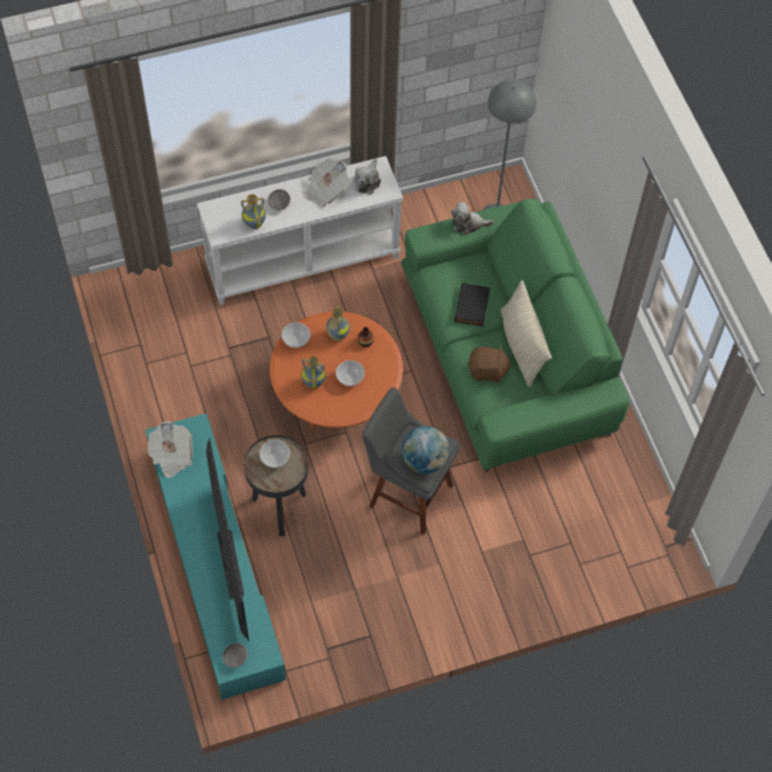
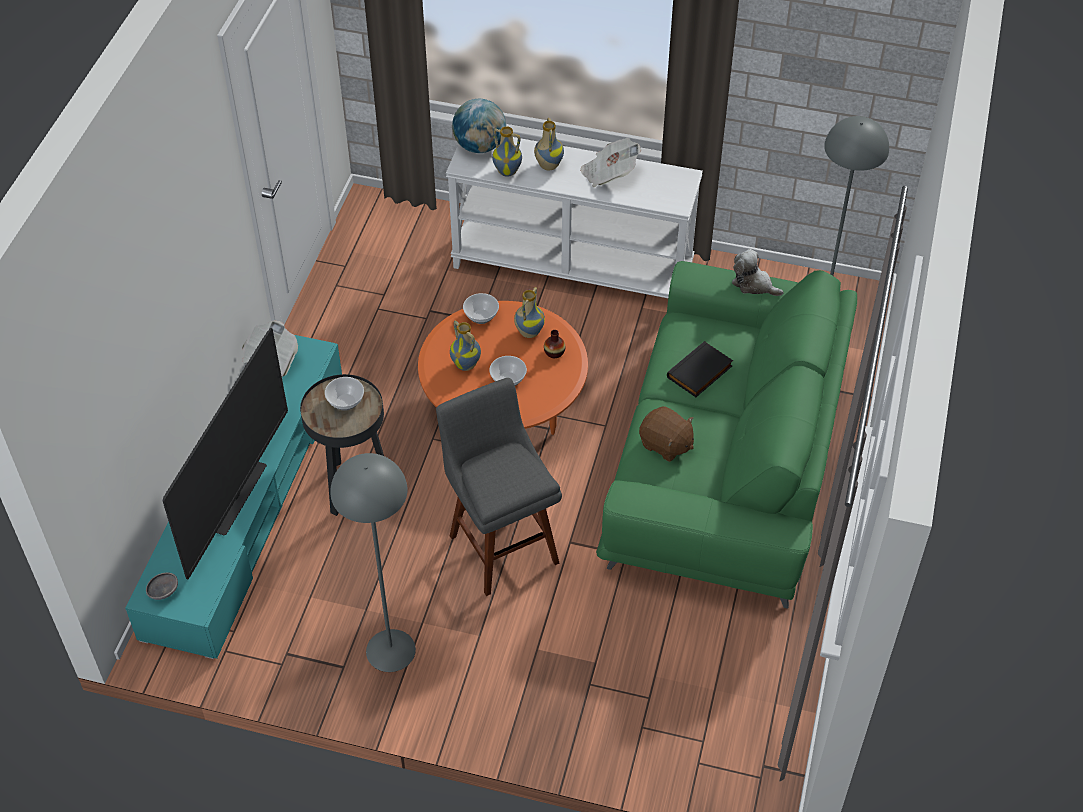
camera: 35 degrees right, 10 degrees down
grey bowl [268,189,290,211] -> vase [534,118,564,171]
plush toy [354,159,381,195] -> none
globe [402,426,450,474] -> globe moved to [452,98,506,153]
beige pillow [501,280,552,387] -> none
none -> grey floor lamp [330,453,416,672]

